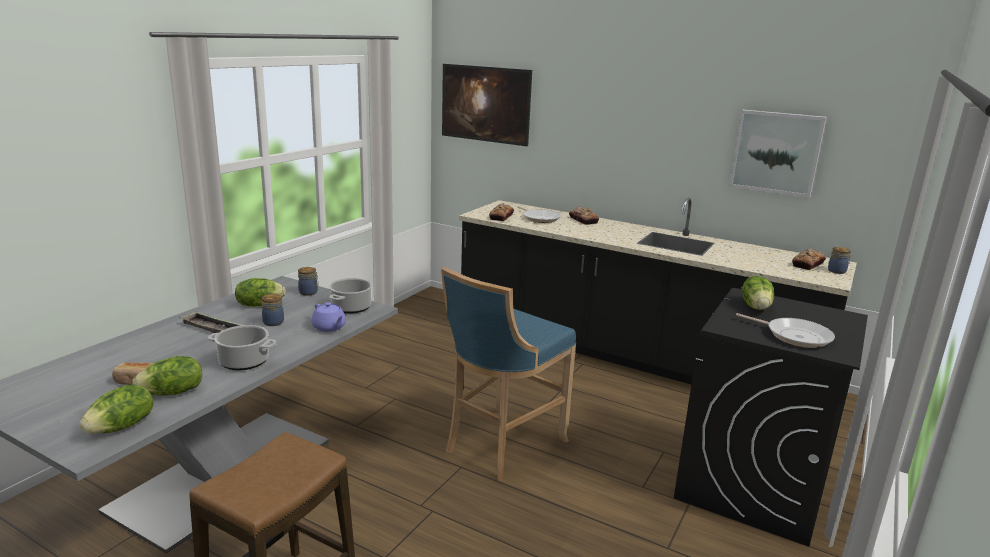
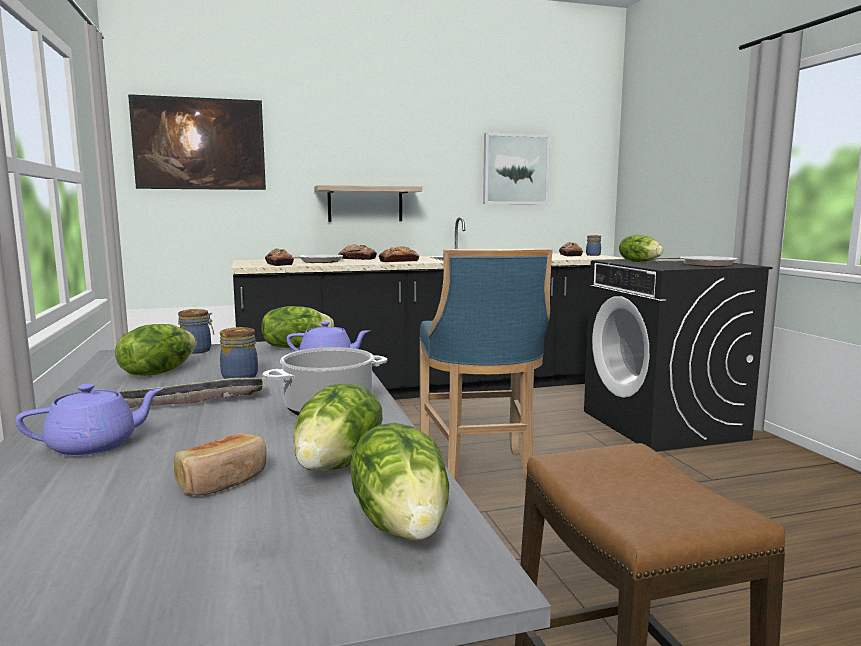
camera: 45 degrees left, 10 degrees down
cooking pot [329,278,372,314] -> lettuce [261,306,334,348]
none -> purple teapot [15,384,163,456]
none -> shelf [314,185,422,222]
none -> bread [379,246,419,262]

